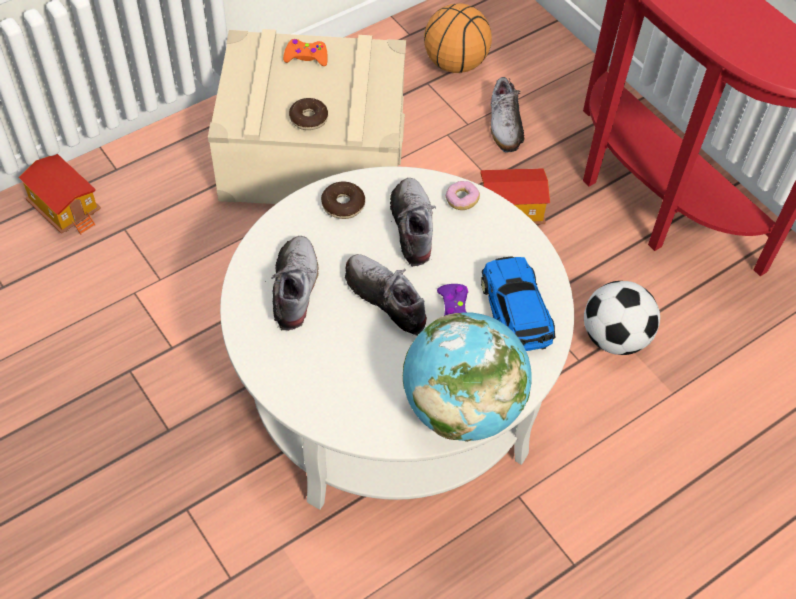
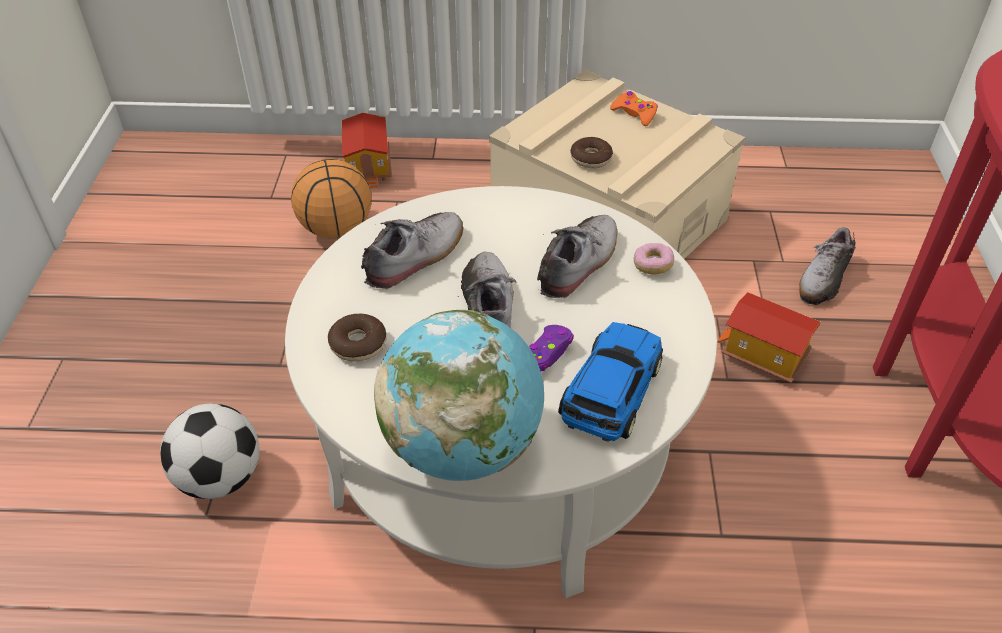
camera: 40 degrees right, 10 degrees down
donut [321,181,365,219] -> donut moved to [328,314,387,362]
basketball [424,4,492,73] -> basketball moved to [291,159,371,239]
football [584,281,660,355] -> football moved to [160,404,259,499]

